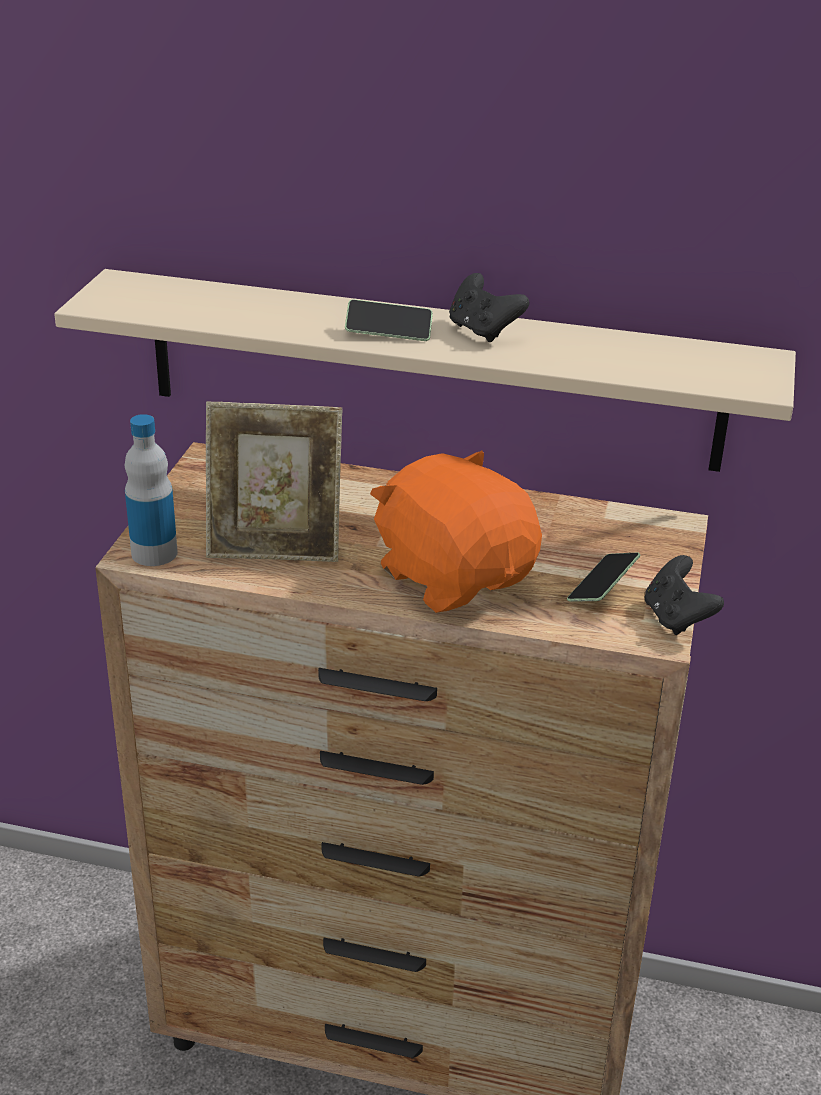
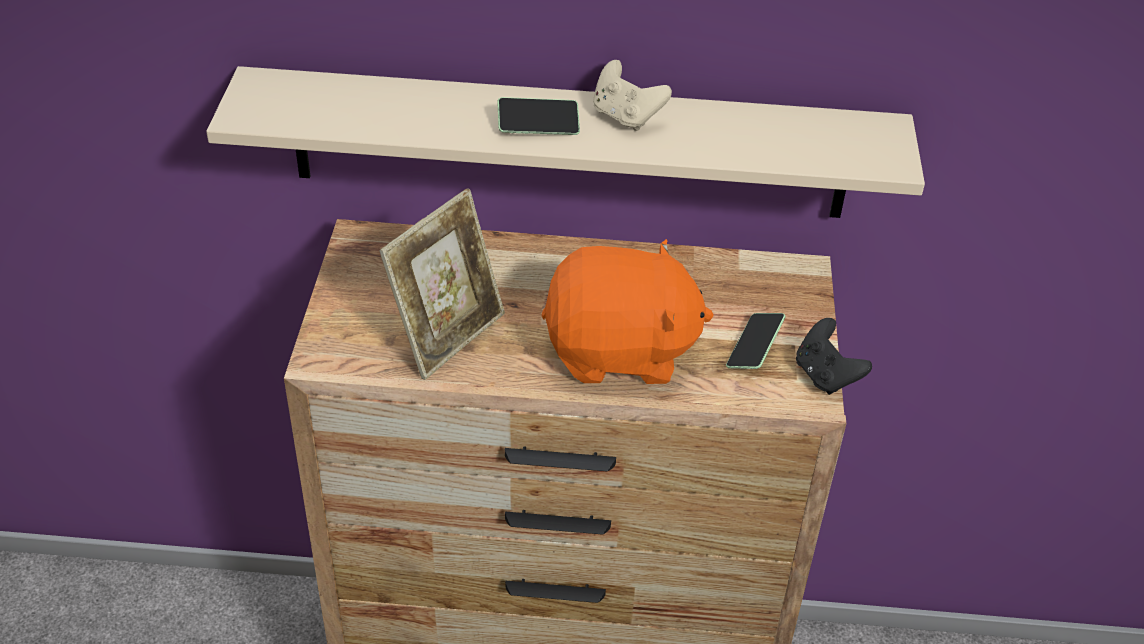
camera: 10 degrees left, 10 degrees up
bottle [125,414,178,566] -> none
picture frame [206,401,343,562] -> picture frame turned 45 degrees counterclockwise [379,189,505,380]
orange plush toy [370,451,542,613] -> orange plush toy turned 135 degrees clockwise [541,239,714,384]
black game controller [449,273,529,342] -> beige game controller [593,60,672,131]

